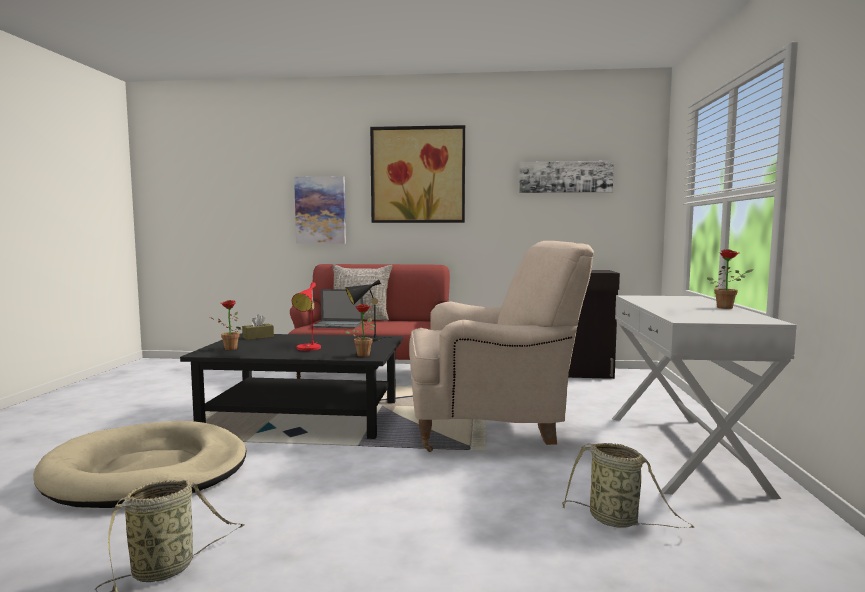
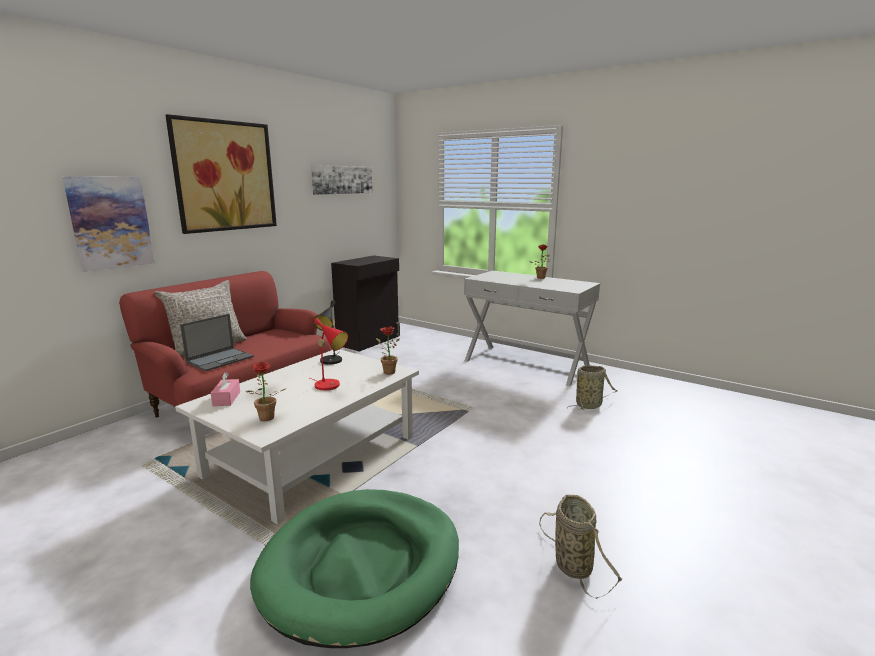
camera: 60 degrees left, 10 degrees up
beige dog bed [33,421,246,508] -> green dog bed [250,489,459,648]
black coffee table [180,333,403,439] -> white coffee table [175,349,419,525]
brown tissue box [242,315,274,340] -> pink tissue box [211,372,240,406]
beige armchair [409,241,594,452] -> none

